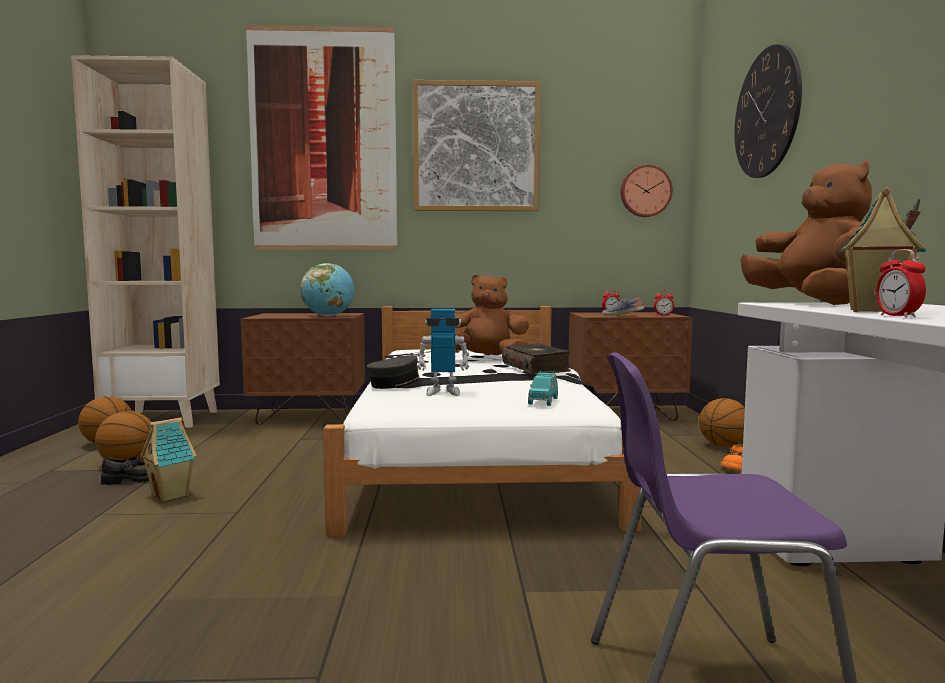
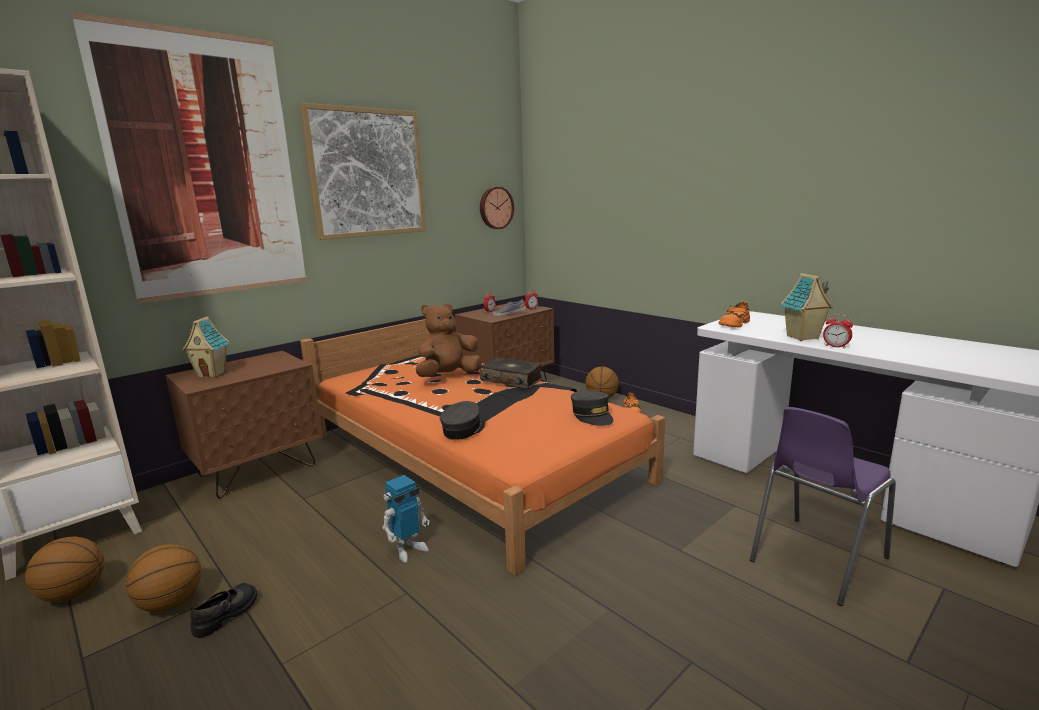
camera: 40 degrees left, 10 degrees up
toy house [140,417,197,502] -> toy house moved to [182,316,230,378]
globe [300,263,354,317] -> none
white bed [323,306,641,537] -> orange bed [300,319,665,575]
toy robot [417,309,469,396] -> toy robot moved to [382,475,430,562]
turquoise toy car [528,371,558,406] -> grey cap [571,390,614,426]
wall clock [734,44,802,178] -> none
brown plush toy [741,161,872,305] -> orange shoe [718,301,750,328]

